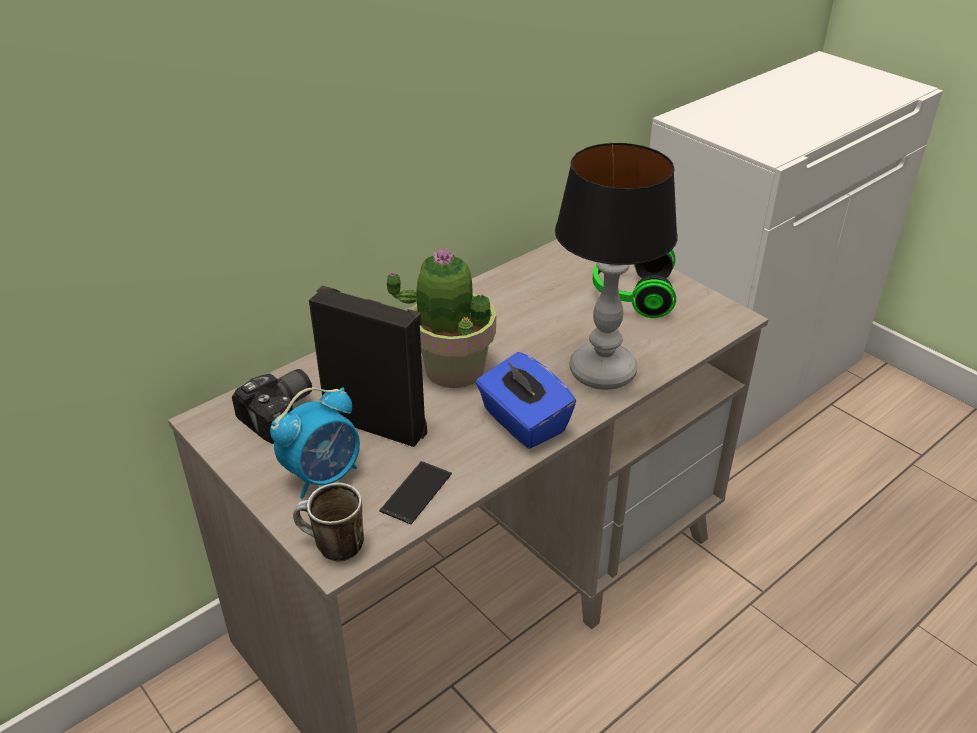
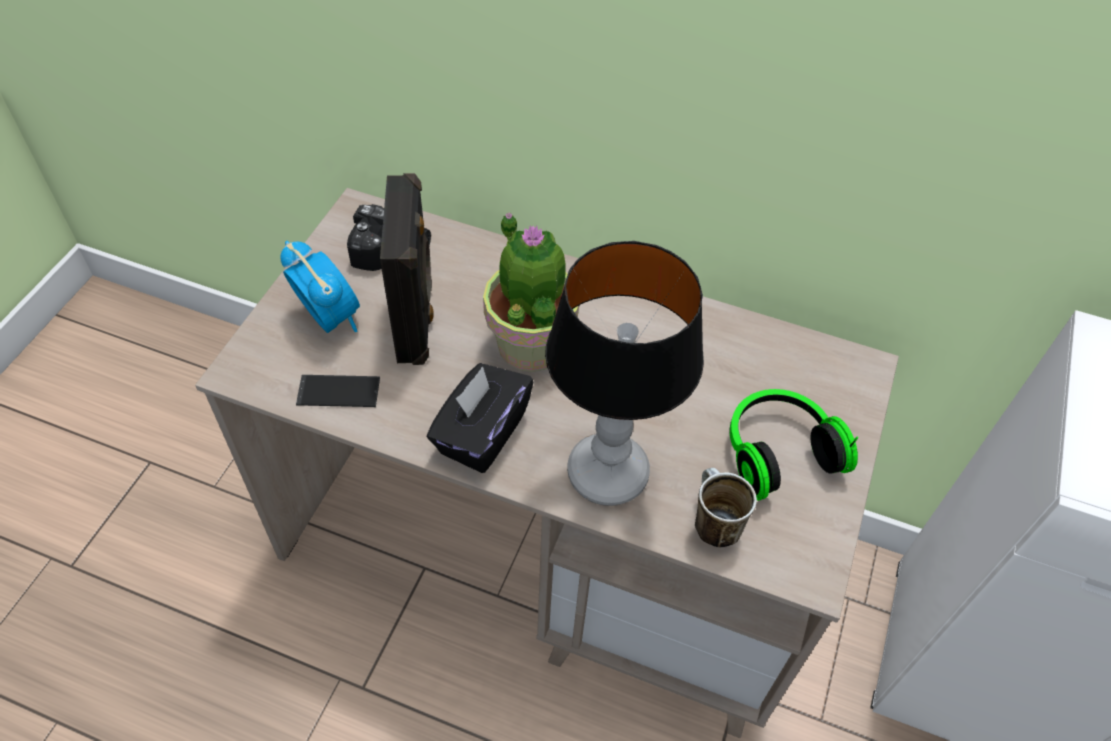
camera: 60 degrees right, 15 degrees up
alarm clock [270,387,360,499] -> alarm clock turned 150 degrees counterclockwise [280,241,360,333]
mug [293,483,364,562] -> mug moved to [695,468,757,548]
blue tissue box [476,352,576,449] -> black tissue box [427,363,533,473]

